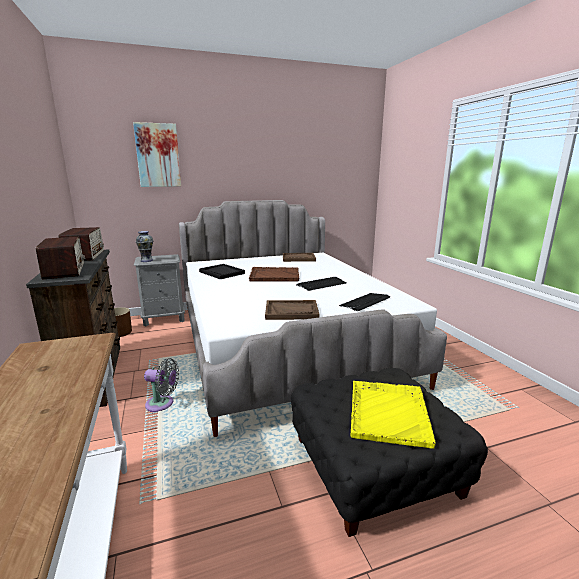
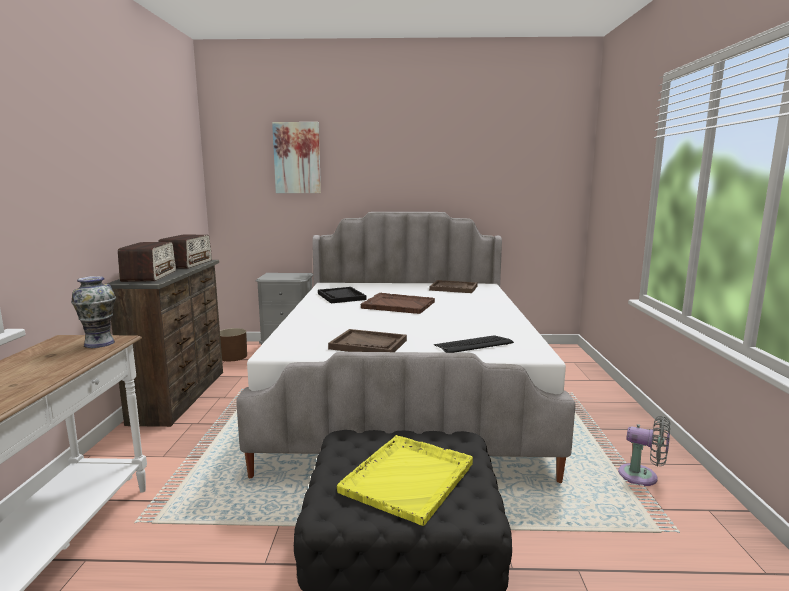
camera: 20 degrees right, 5 degrees down
vase [136,231,154,262] -> vase moved to [71,276,116,348]
grey fan [144,358,179,412] -> grey fan moved to [618,416,670,486]
keyboard [296,277,346,291] -> none

